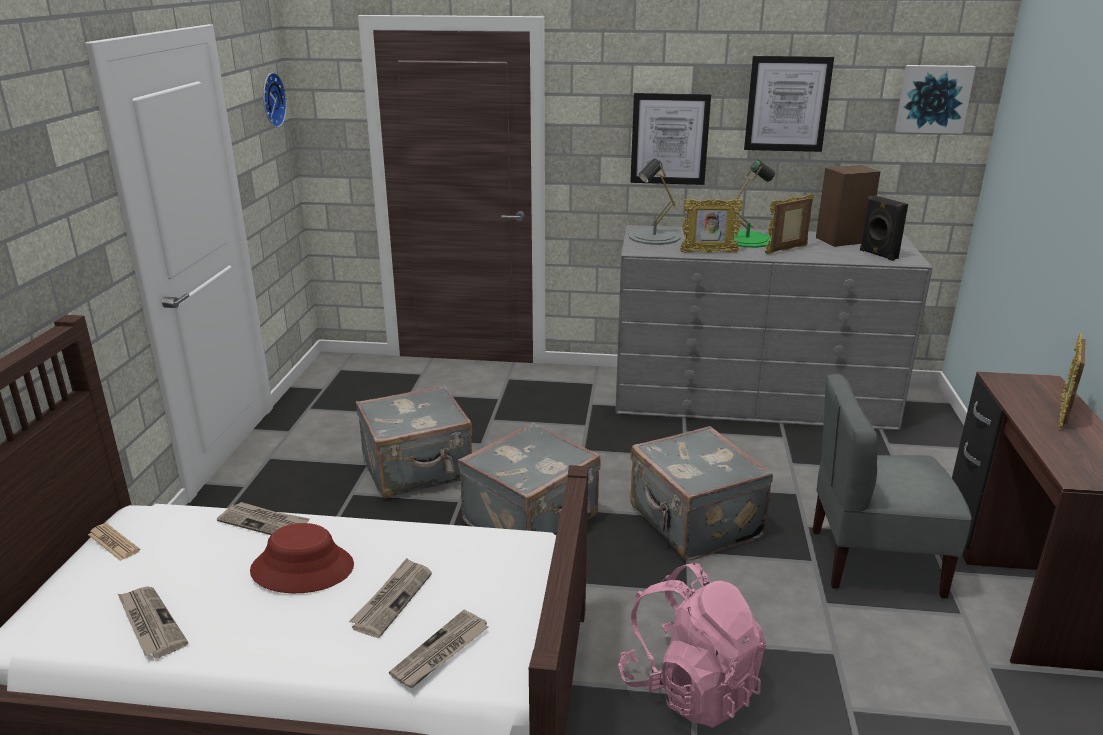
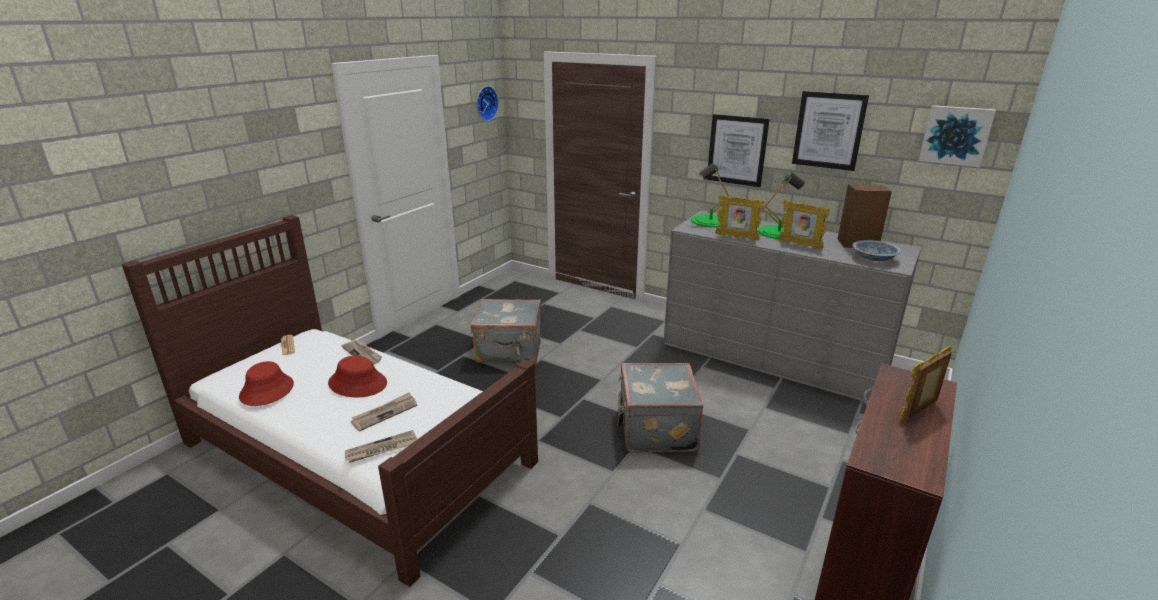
camera: 25 degrees right, 0 degrees up
newspaper [118,587,188,658] -> red hat [239,361,294,406]
grey suitcase [458,422,601,535] -> none
pink backpack [618,563,766,728] -> none
grey table lamp [629,159,681,245] -> green table lamp [691,163,731,227]
picture frame [765,194,814,254] -> picture frame turned 135 degrees counterclockwise [778,200,830,249]
grey chair [813,374,972,599] -> none
black speaker [860,196,908,261] -> bowl [853,240,901,261]

